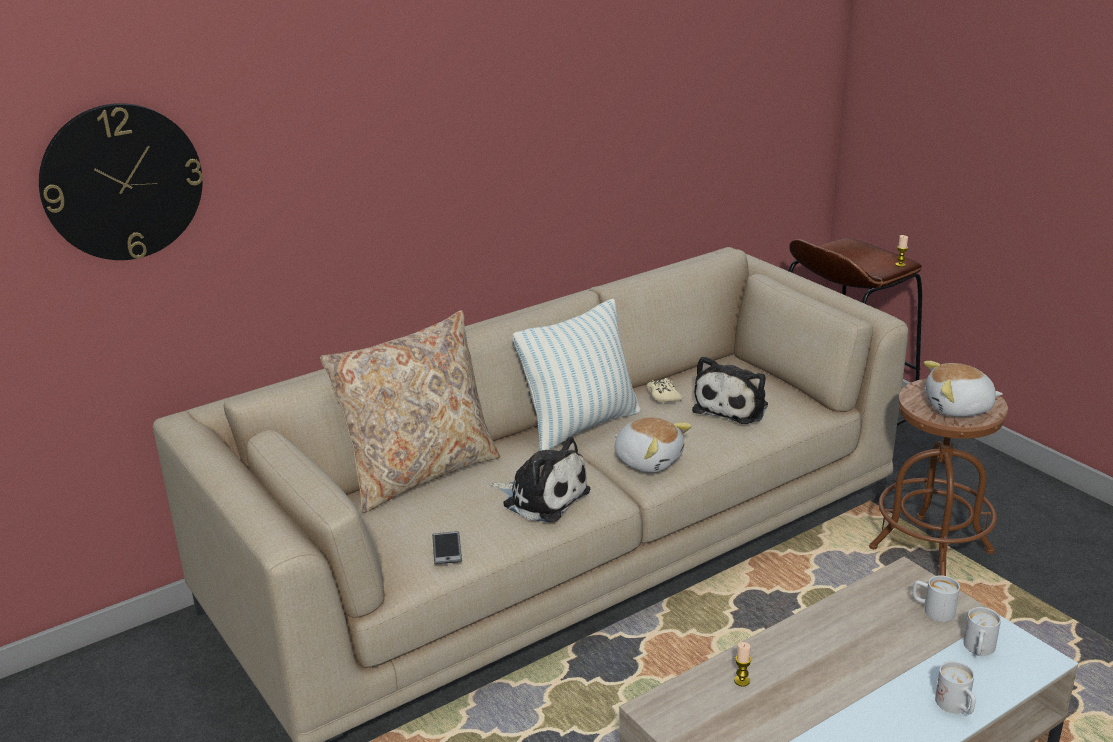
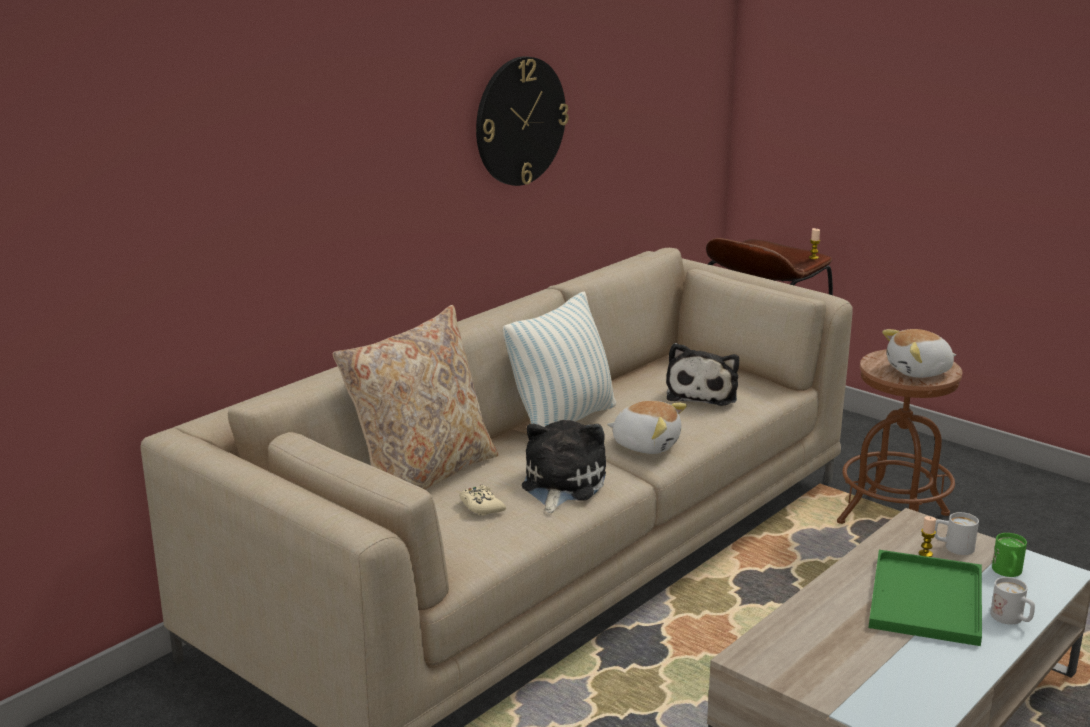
camera: 15 degrees left, 5 degrees down
wall clock [39,103,203,260] -> wall clock moved to [476,56,569,186]
phone [432,531,462,565] -> none
plush toy [490,437,590,523] -> plush toy turned 90 degrees counterclockwise [522,420,606,513]
beige game controller [647,378,683,403] -> beige game controller moved to [459,485,506,516]
candle [734,642,751,687] -> candle moved to [919,516,936,557]
white mug [963,607,1001,656] -> green mug [992,533,1027,577]
none -> green tray [868,550,982,646]

